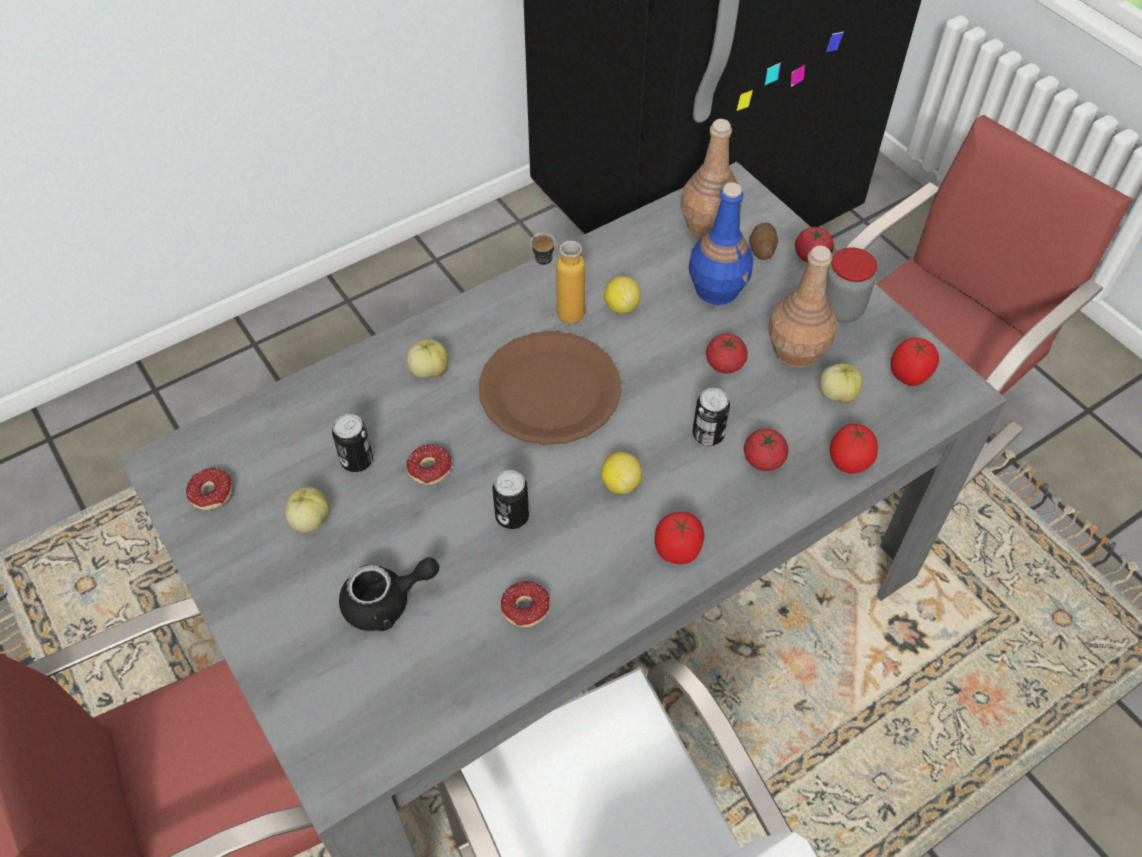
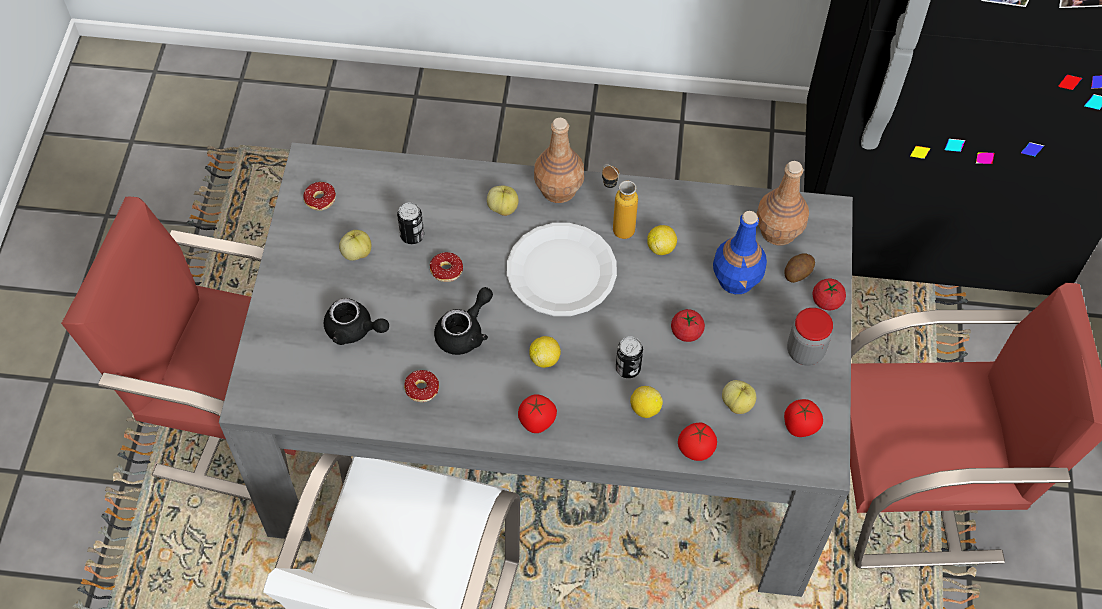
camera: 40 degrees right, 5 degrees up
brown plate [479,331,622,445] -> white plate [507,223,617,316]
can [492,470,529,529] -> black teapot [434,287,493,355]
tomato [744,428,789,471] -> lemon [630,386,663,418]
brown bottle [768,246,837,368] -> brown bottle moved to [534,118,584,203]

